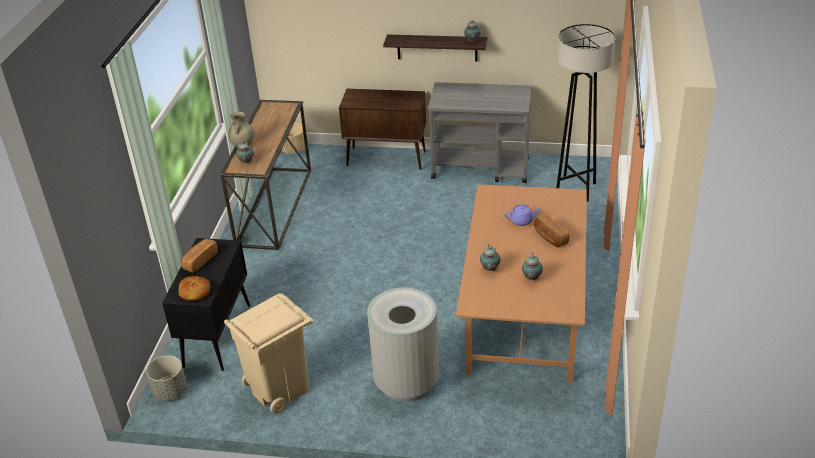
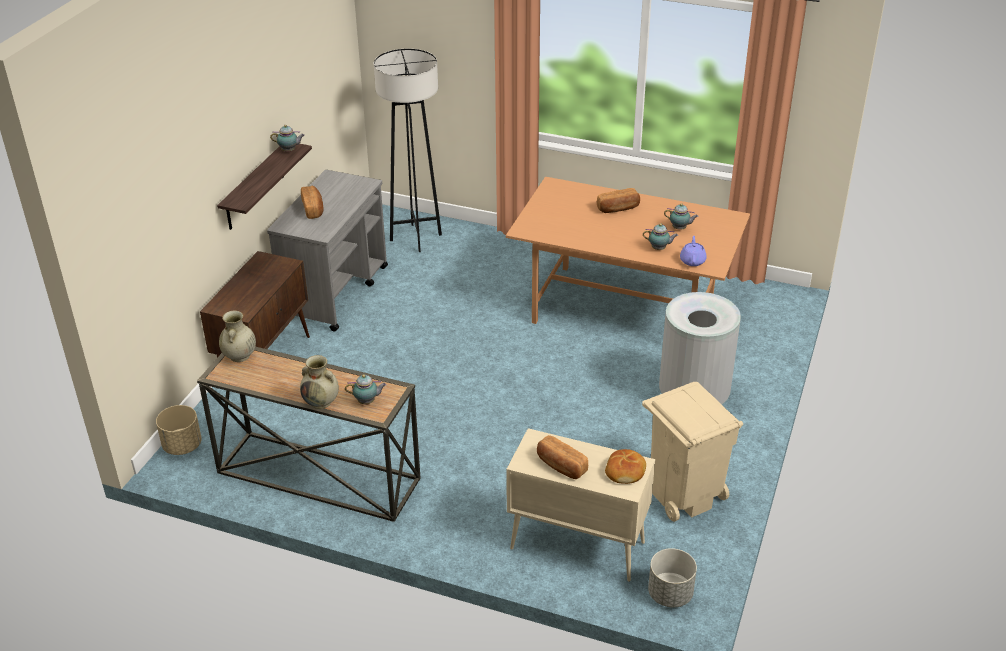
camera: 80 degrees left, 0 degrees up
black cabinet [162,238,250,371] -> beige cabinet [506,428,655,582]
purple teapot [504,205,542,226] -> purple teapot moved to [680,236,707,266]
none -> beige vase [219,311,256,362]
none -> bread [301,186,324,219]

